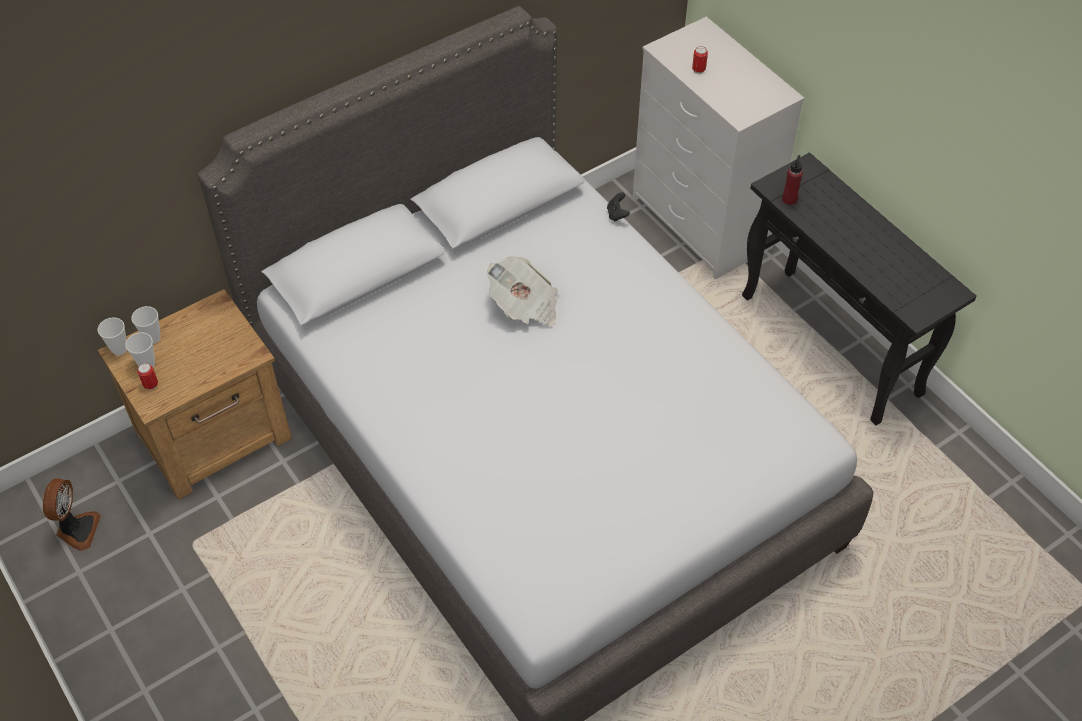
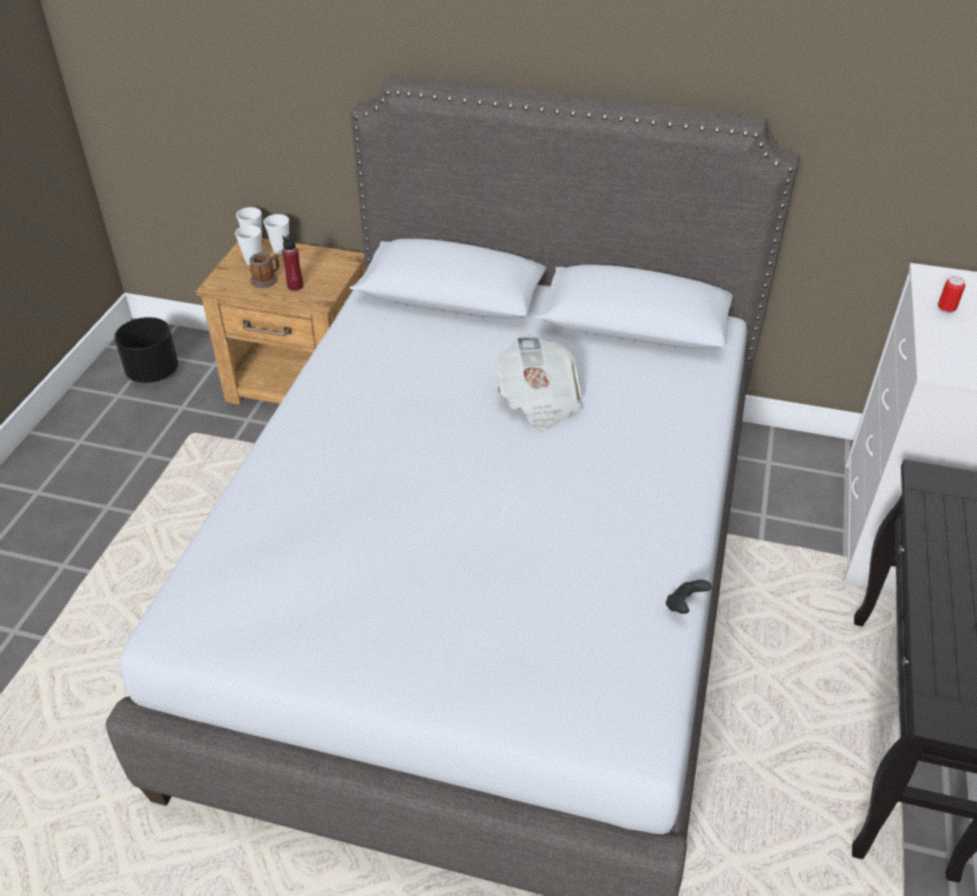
camera: 50 degrees right, 10 degrees down
fan [43,478,101,551] -> black planter [114,317,178,383]
can [137,363,158,390] -> none
black game controller [607,192,630,222] -> black game controller moved to [666,580,711,614]
red bottle [782,155,803,205] -> red bottle moved to [282,233,303,291]
none -> mug [250,252,279,288]

